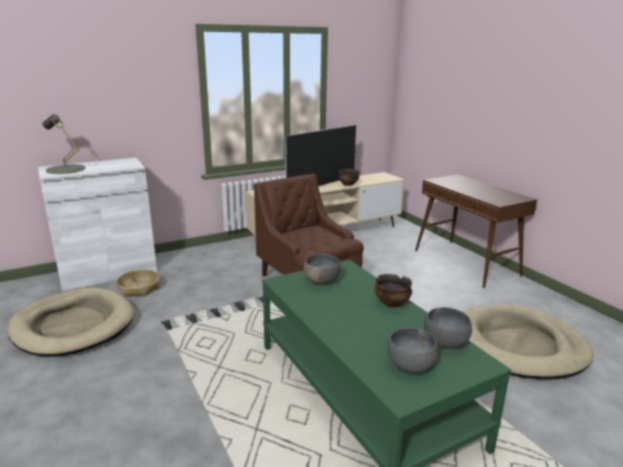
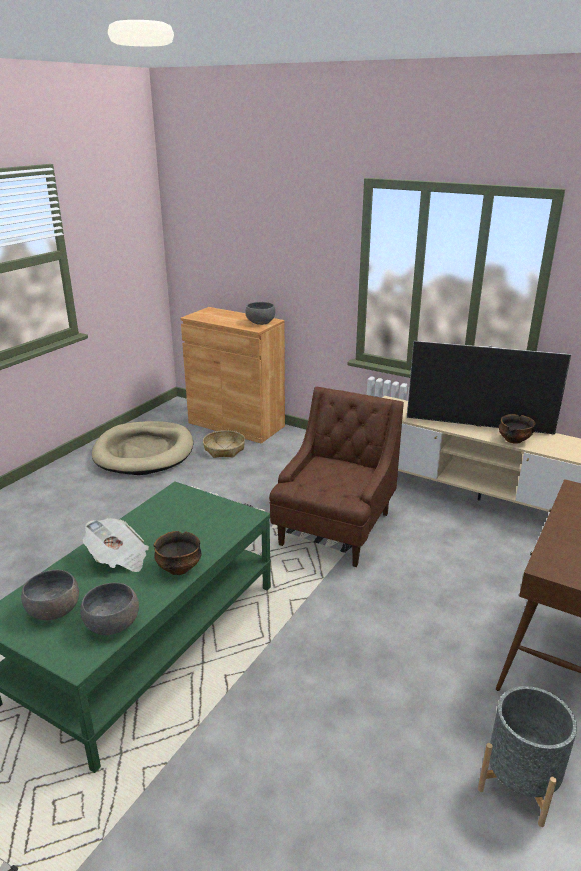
camera: 60 degrees right, 5 degrees up
white cabinet [38,158,157,291] -> brown cabinet [180,307,285,443]
grey table lamp [42,114,86,174] -> none
grey bowl [304,254,341,284] -> grey bowl moved to [245,302,275,325]
beige dog bed [463,304,593,379] -> none
none -> newspaper [83,518,149,572]
none -> grey planter [478,686,577,827]

